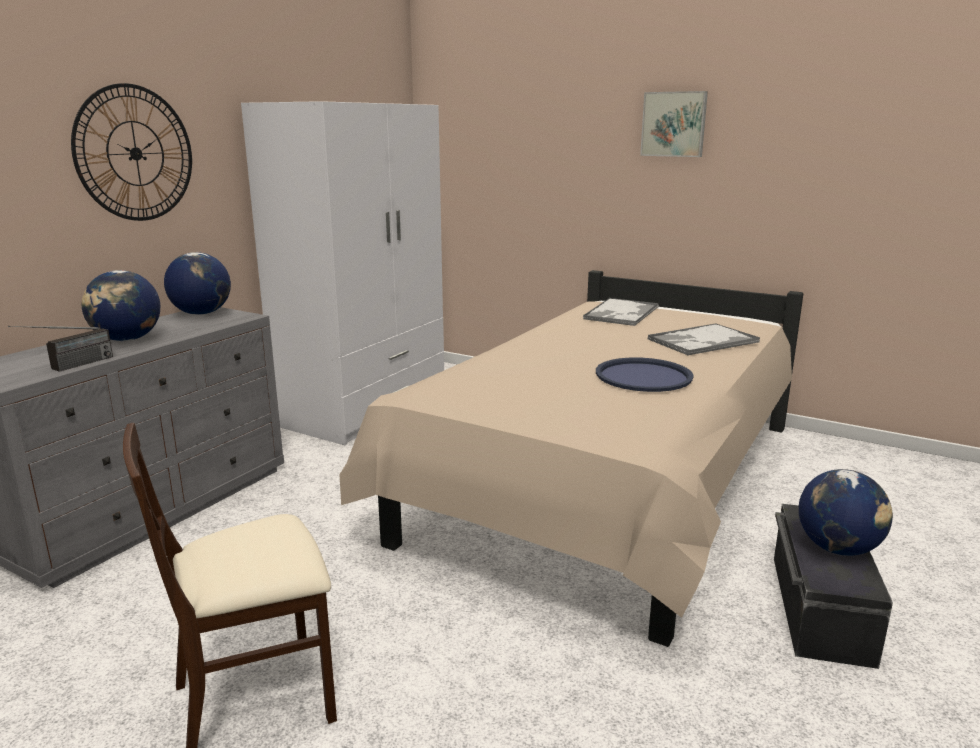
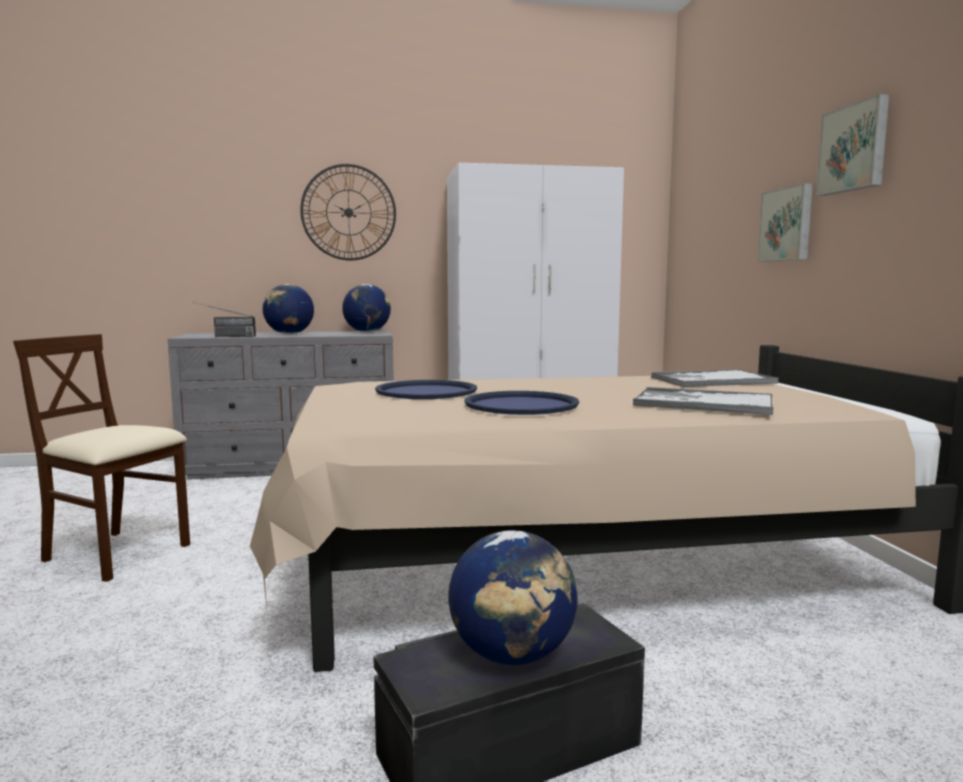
camera: 50 degrees right, 10 degrees down
none -> blue tray [375,380,477,399]
none -> picture [757,183,813,261]

